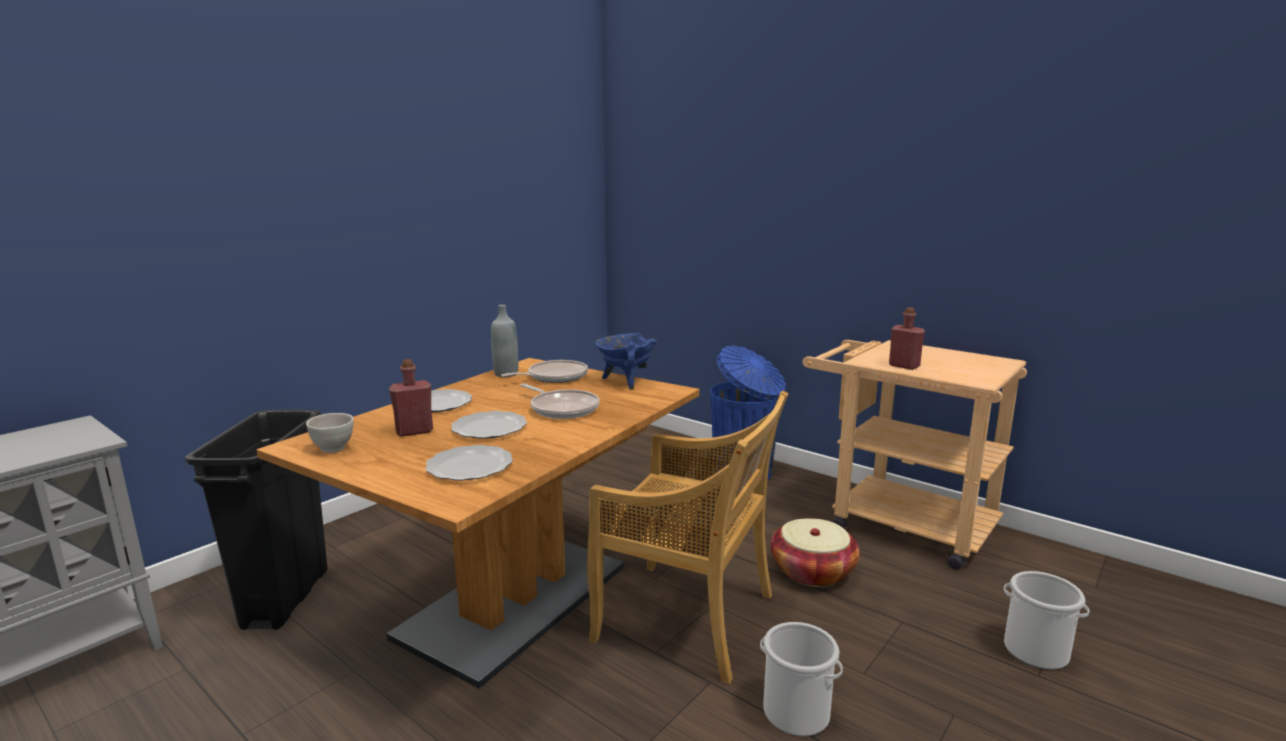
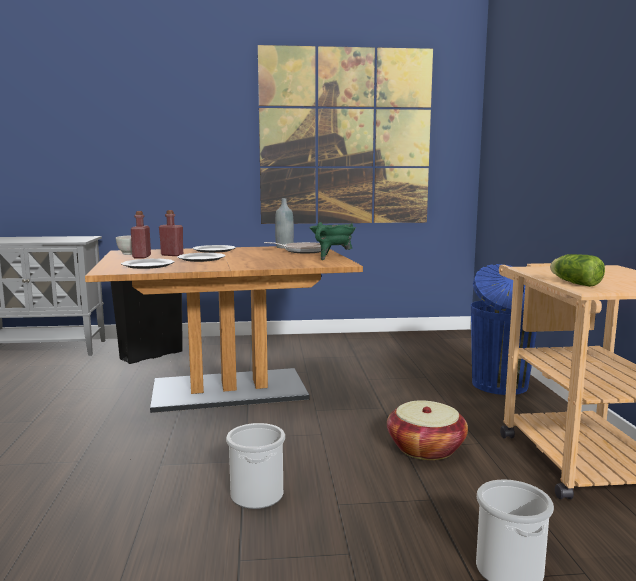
camera: 45 degrees right, 5 degrees down
frying pan [520,384,600,419] -> none
beige chair [587,391,788,684] -> none
blue cooking pot [595,333,657,389] -> green cooking pot [310,222,356,260]
red bottle [889,307,925,370] -> red bottle moved to [131,211,151,258]
none -> picture [258,45,433,224]
none -> lettuce [550,254,605,287]

